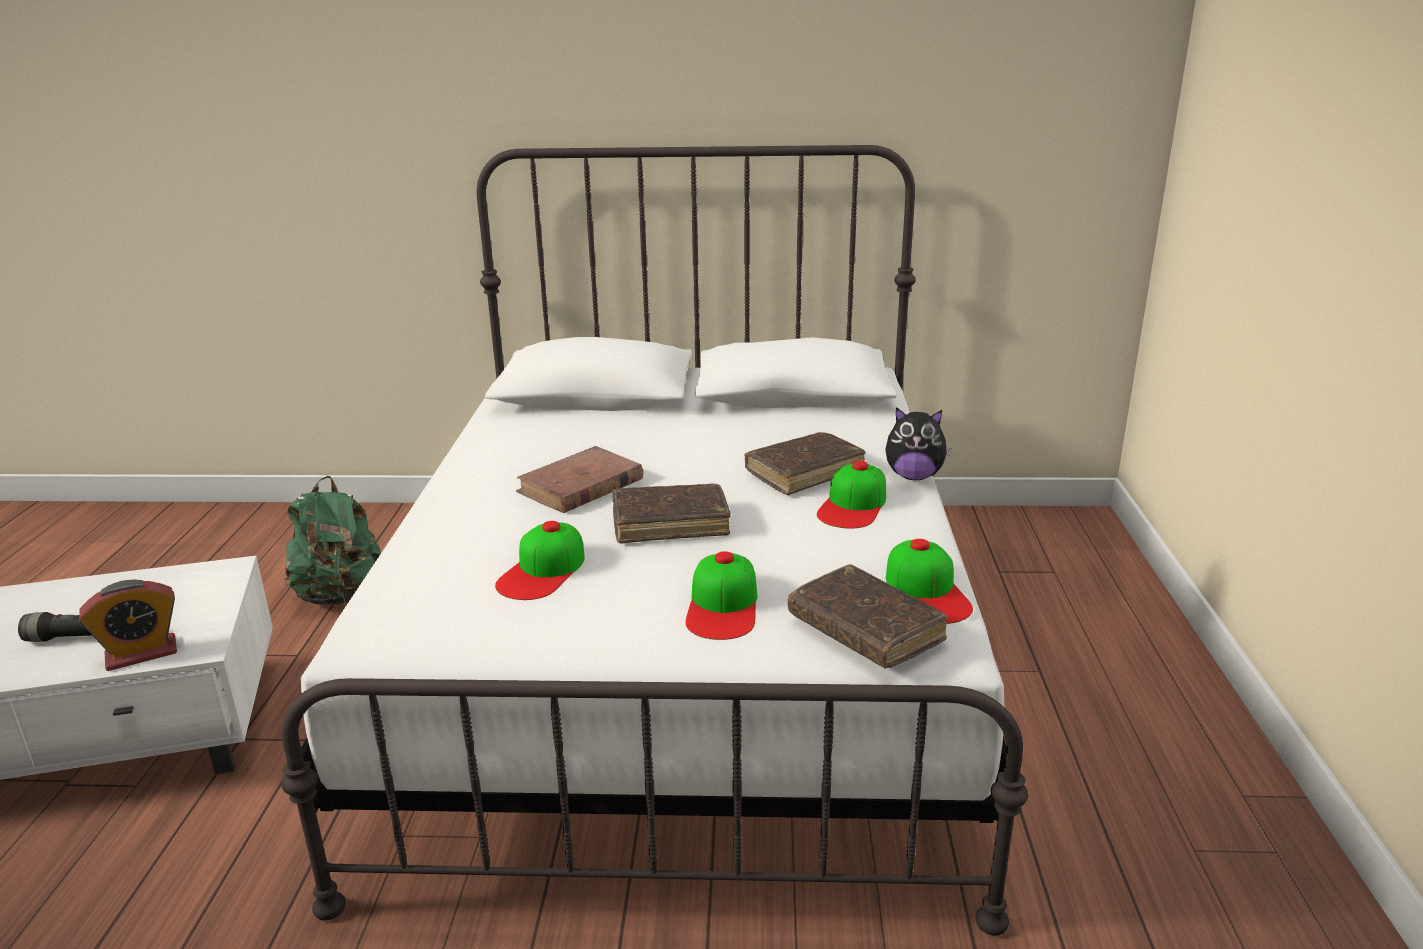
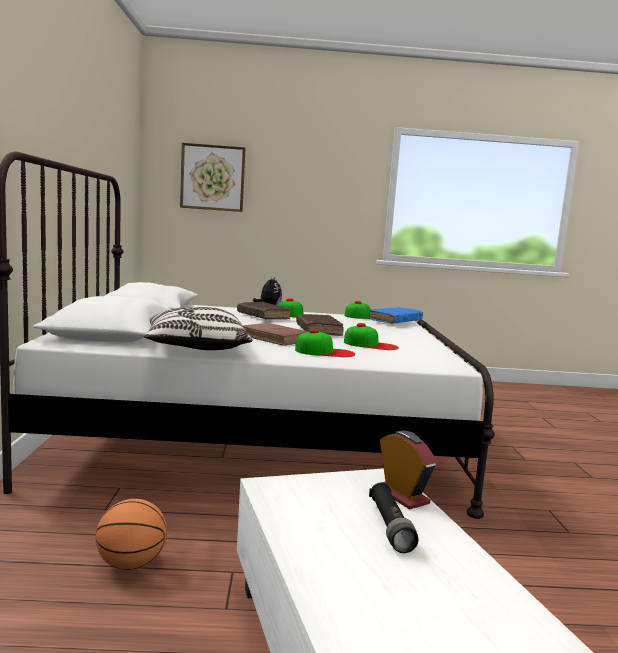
camera: 95 degrees left, 15 degrees down
green backpack [284,476,381,605] -> basketball [95,499,167,570]
cap [686,551,757,640] -> cap moved to [295,329,355,357]
brown book [788,564,948,669] -> blue book [369,307,423,324]
none -> pillow [144,307,252,350]
none -> picture [180,143,246,212]

